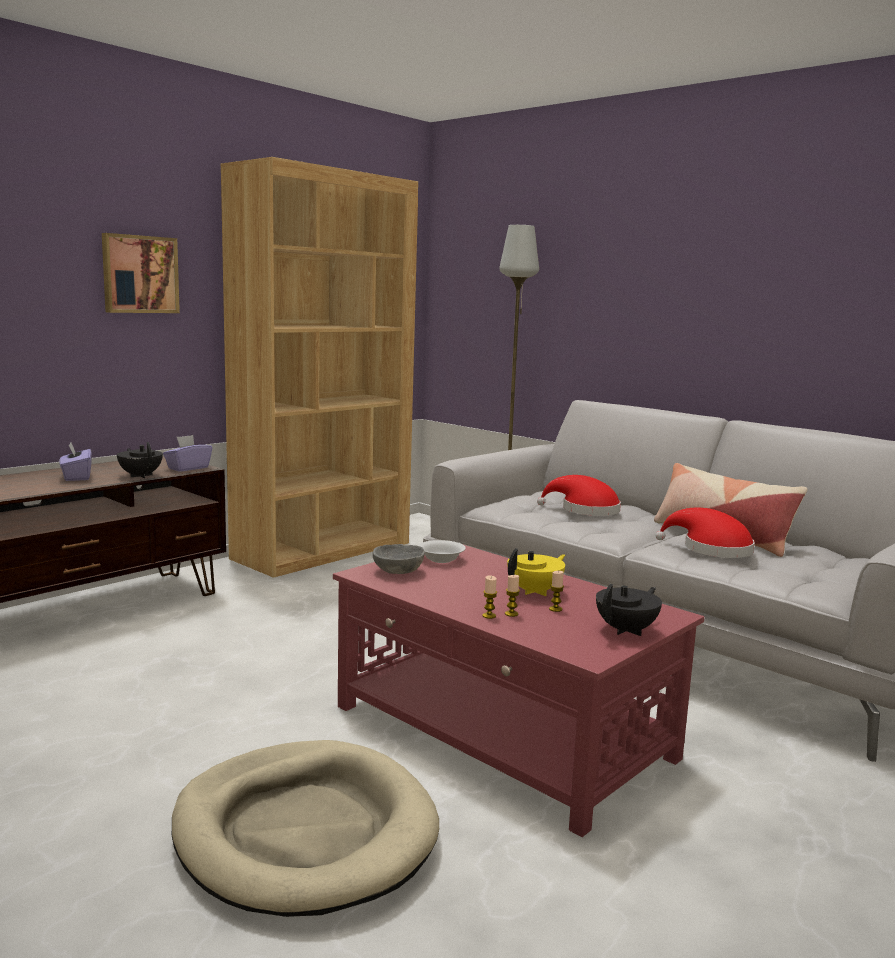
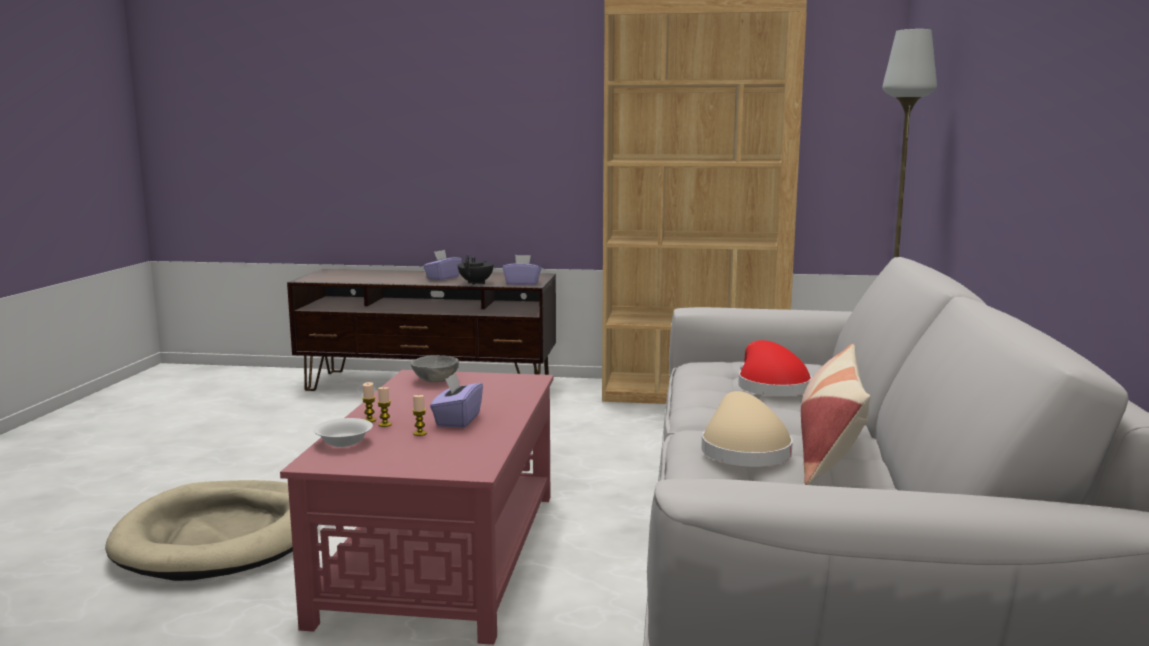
camera: 55 degrees right, 0 degrees up
picture [102,233,180,313] -> none
white bowl [418,540,466,563] -> white bowl moved to [313,418,373,447]
yellow teapot [507,548,565,596] -> purple tissue box [430,372,483,428]
black teapot [596,584,662,636] -> none
red hat [655,508,755,558] -> beige hat [701,391,793,467]

